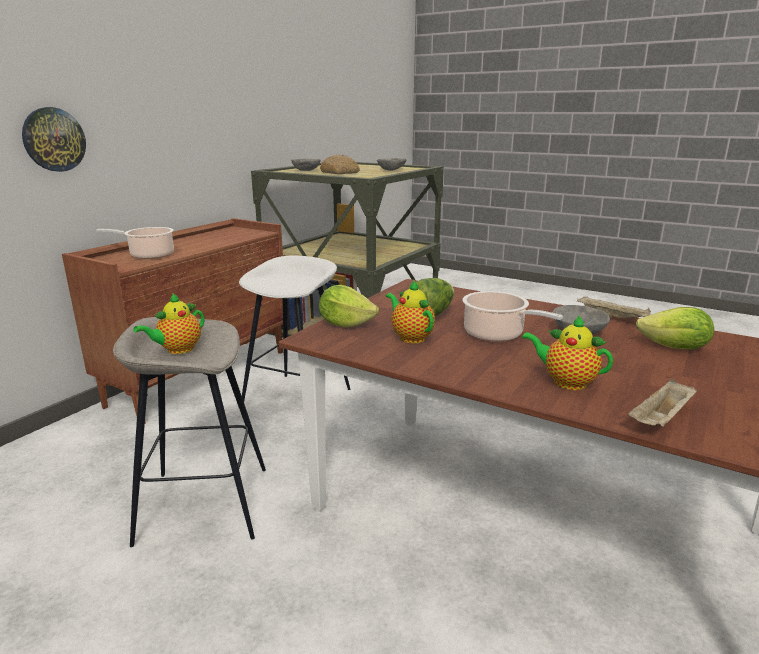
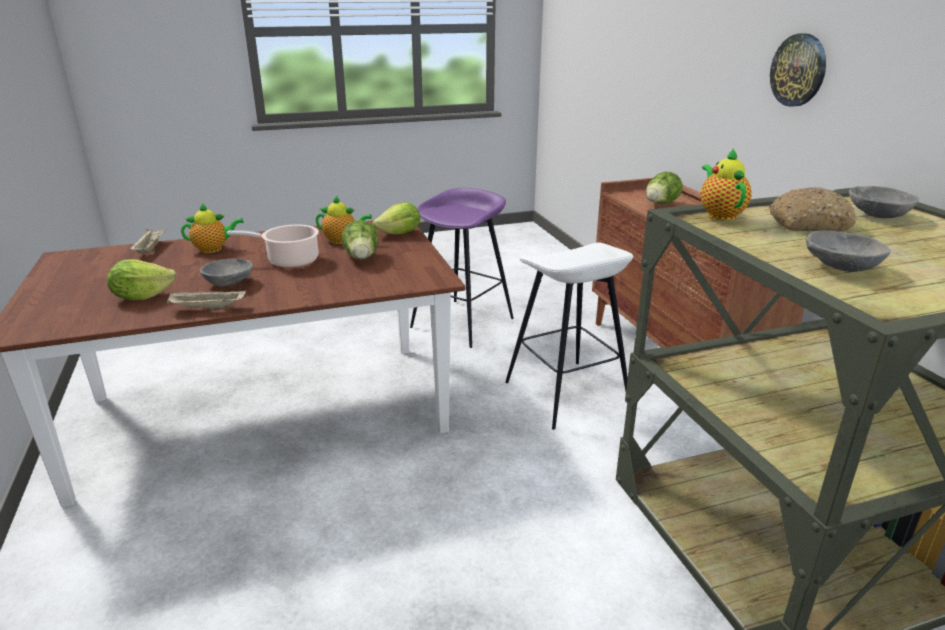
camera: 130 degrees right, 5 degrees up
wall clock [22,107,86,172] -> wall clock moved to [770,33,826,107]
cooking pot [96,227,174,259] -> lettuce [646,172,683,204]
grey stool [113,317,266,547] -> purple stool [410,188,514,348]
teapot [133,293,205,354] -> teapot moved to [701,149,752,220]

